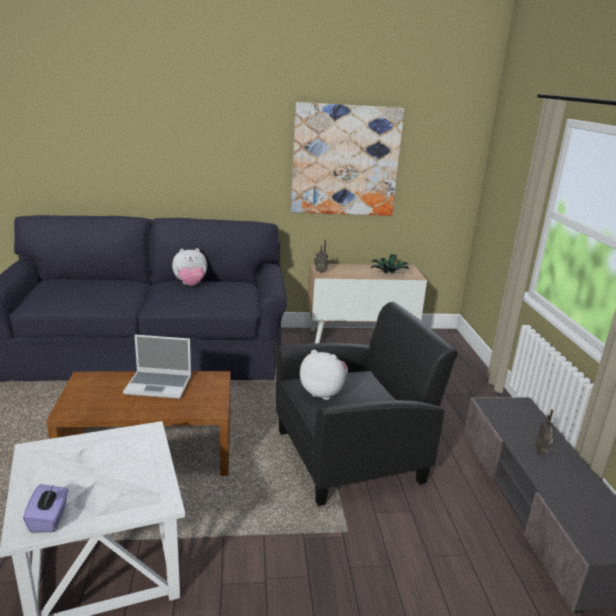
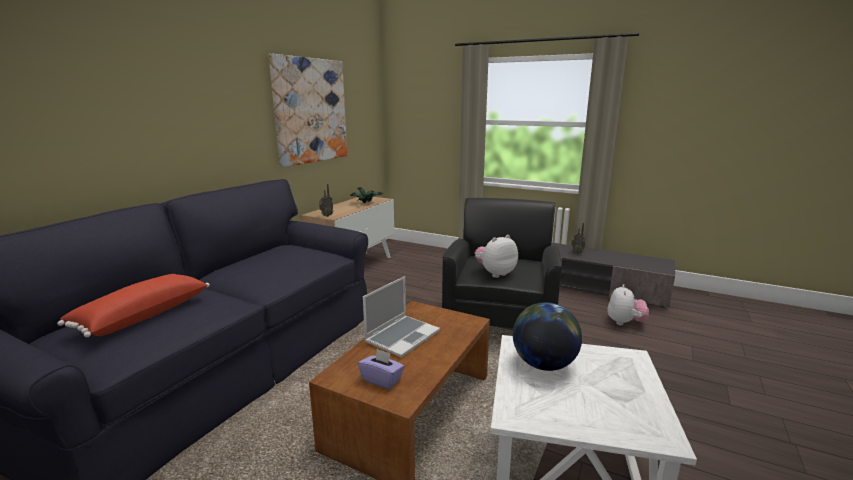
camera: 55 degrees left, 5 degrees down
purple tissue box [23,484,68,533] -> purple tissue box moved to [358,349,404,389]
plush toy [172,248,207,286] -> plush toy moved to [608,284,649,325]
none -> red pillow [57,274,210,337]
none -> globe [513,302,582,371]

